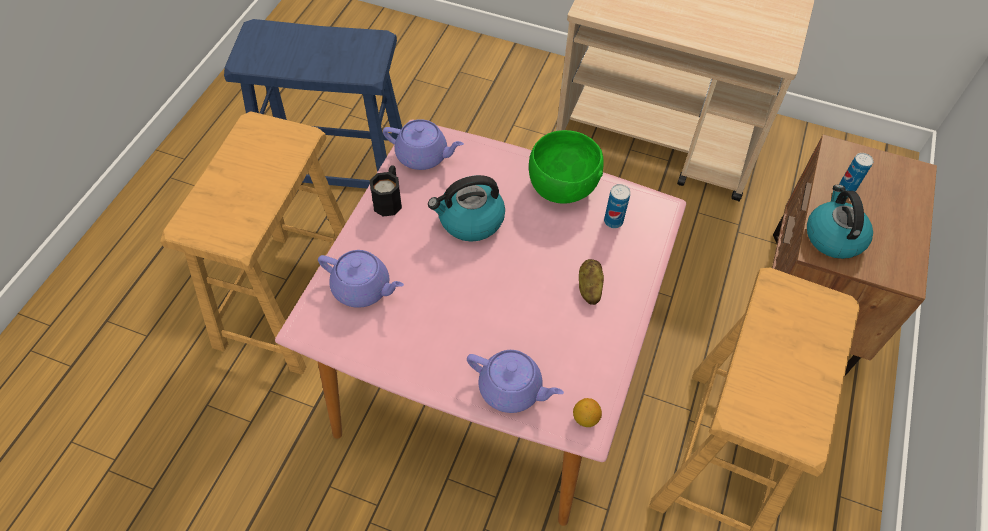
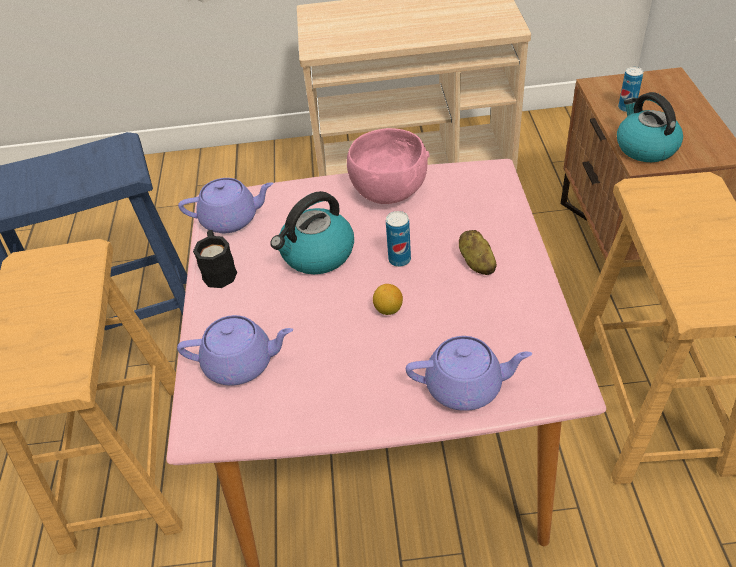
camera: 20 degrees left, 10 degrees down
green bowl [529,130,604,204] -> pink bowl [347,128,430,204]
lemon [573,398,602,427] -> lemon moved to [373,284,403,315]
can [604,184,630,228] -> can moved to [386,211,411,267]

